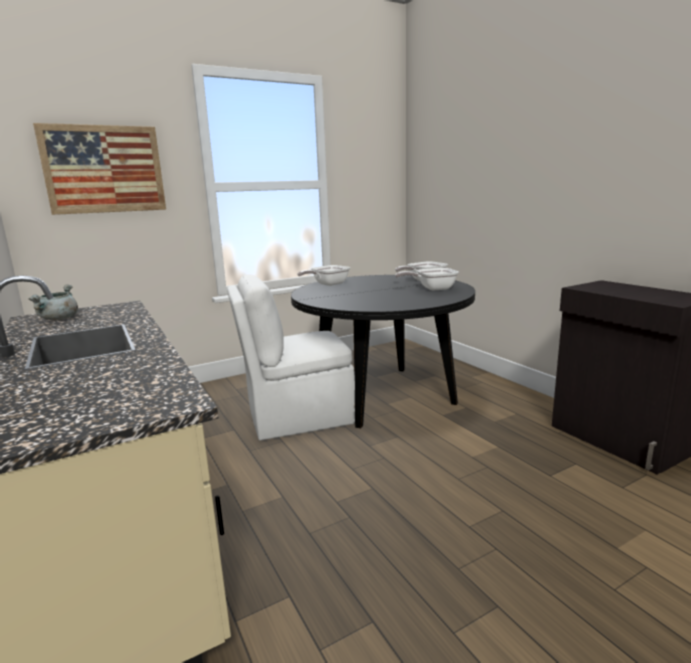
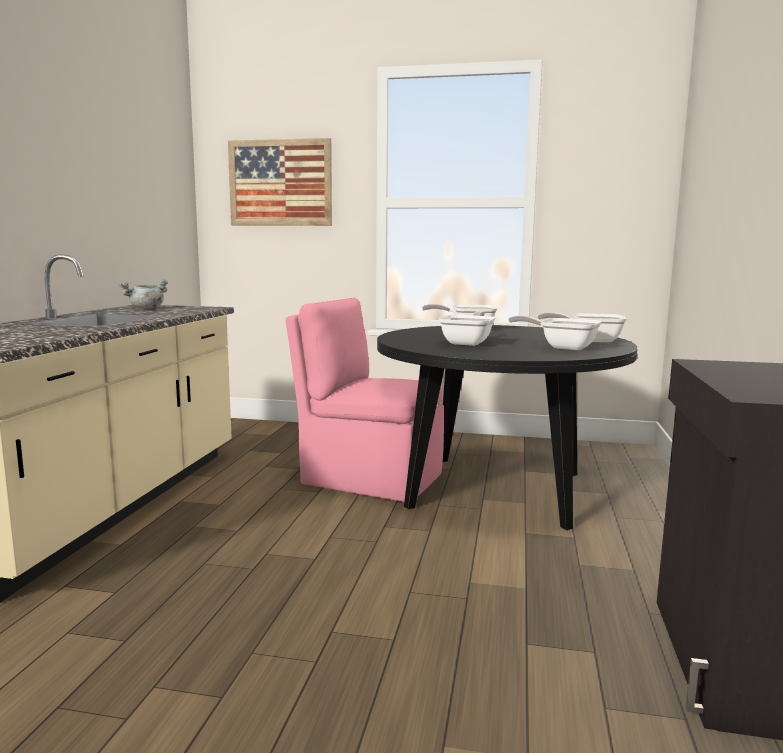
camera: 40 degrees right, 5 degrees down
white chair [227,274,355,441] -> pink chair [285,298,444,502]
none -> frying pan [438,311,496,346]

